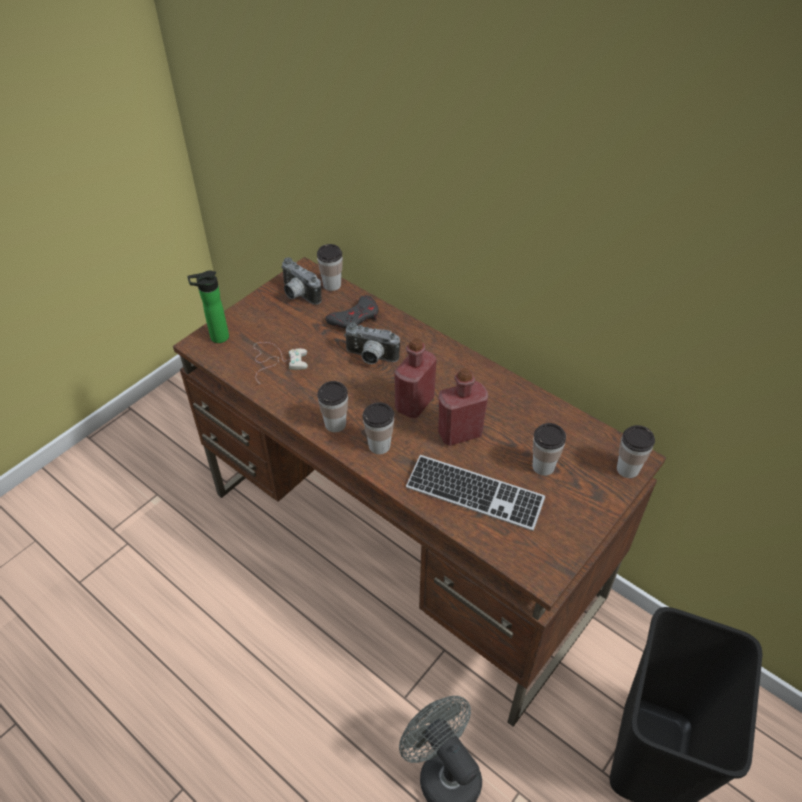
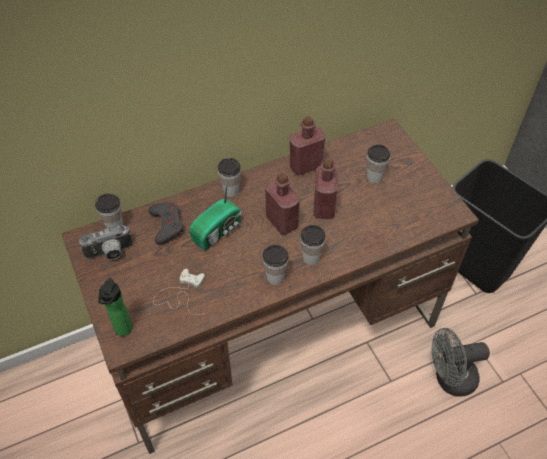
camera: 65 degrees left, 5 degrees up
camera [344,322,400,364] -> radio [189,175,241,250]
keyboard [406,455,545,531] -> none
cup [617,425,655,478] -> cup moved to [218,158,241,197]
none -> red bottle [290,116,325,175]

